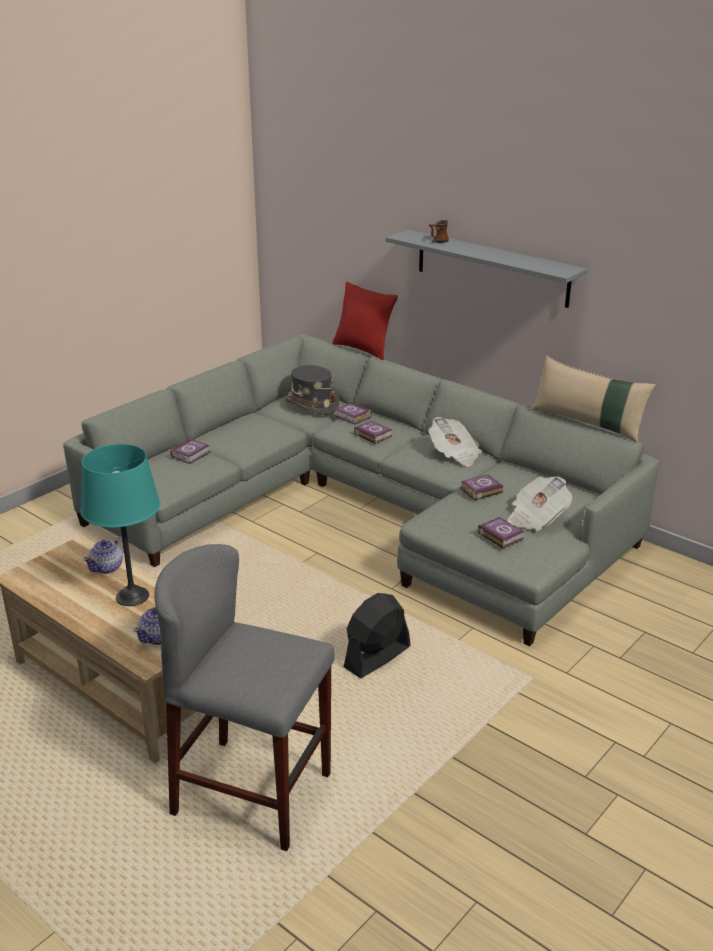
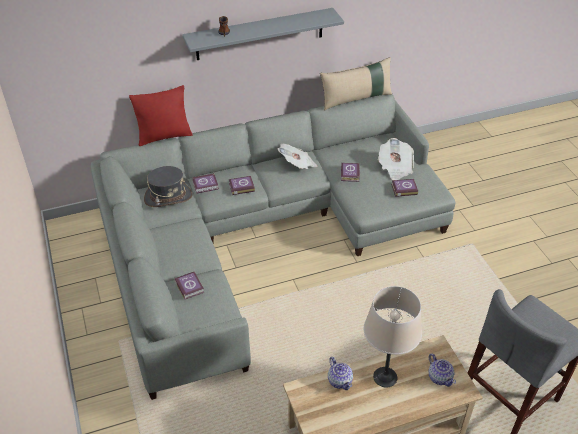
camera: 60 degrees left, 15 degrees up
turquoise table lamp [81,444,160,606] -> beige table lamp [364,286,422,387]
black fan [343,593,411,678] -> none

